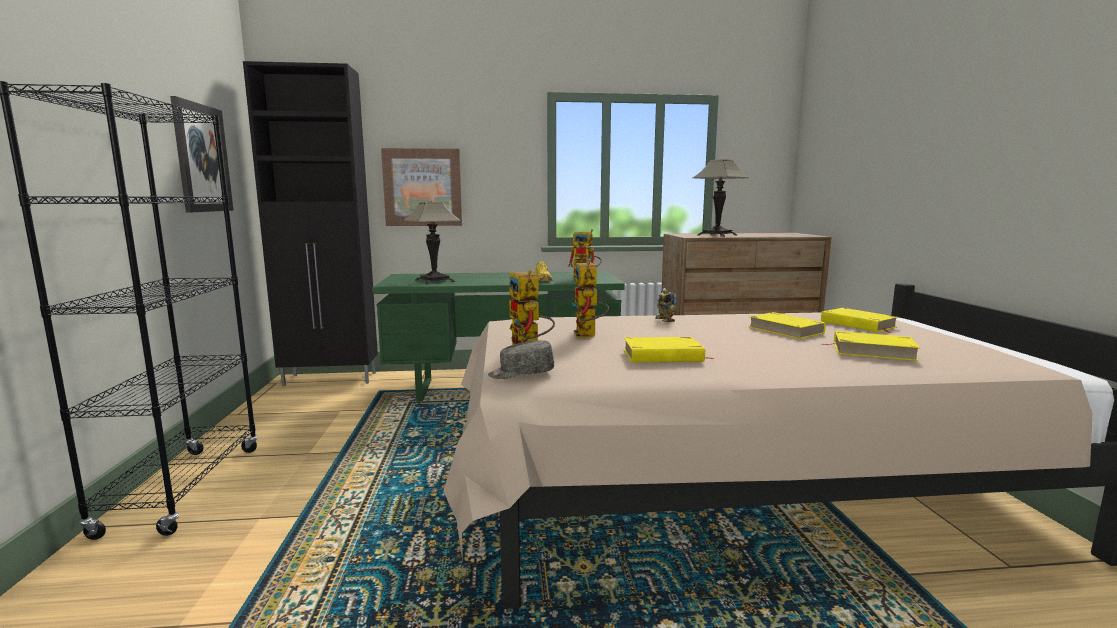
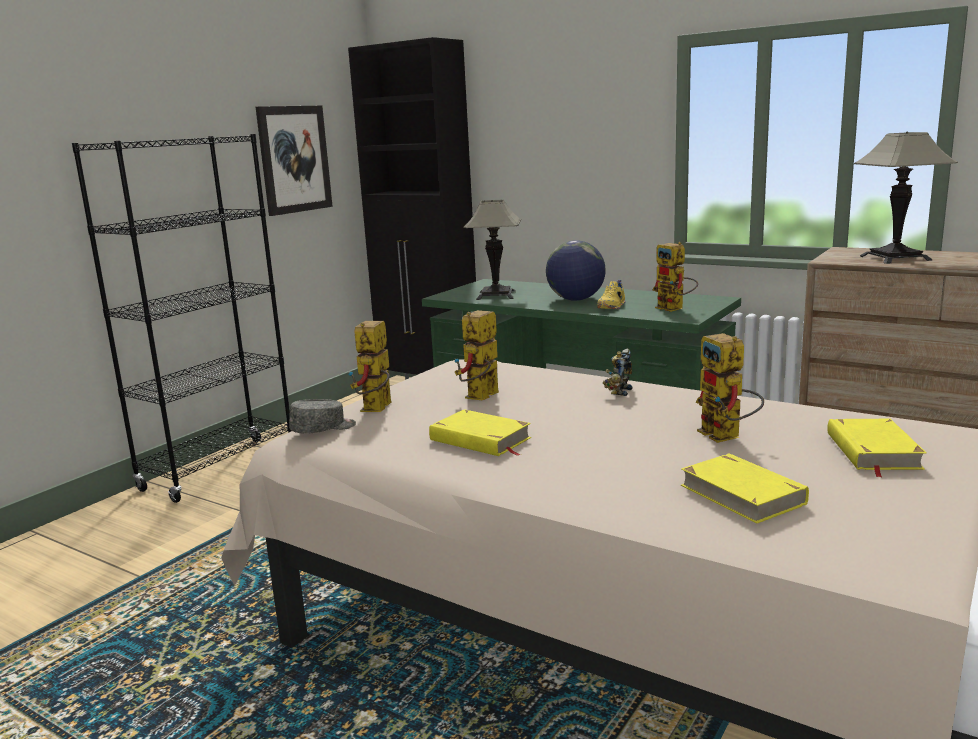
camera: 40 degrees right, 5 degrees up
picture [381,148,462,226] -> none
grey cap [488,340,554,379] -> grey cap turned 120 degrees clockwise [289,399,356,434]
yellow book [748,312,826,339] -> toy robot [696,333,764,443]
none -> globe [546,240,606,301]

